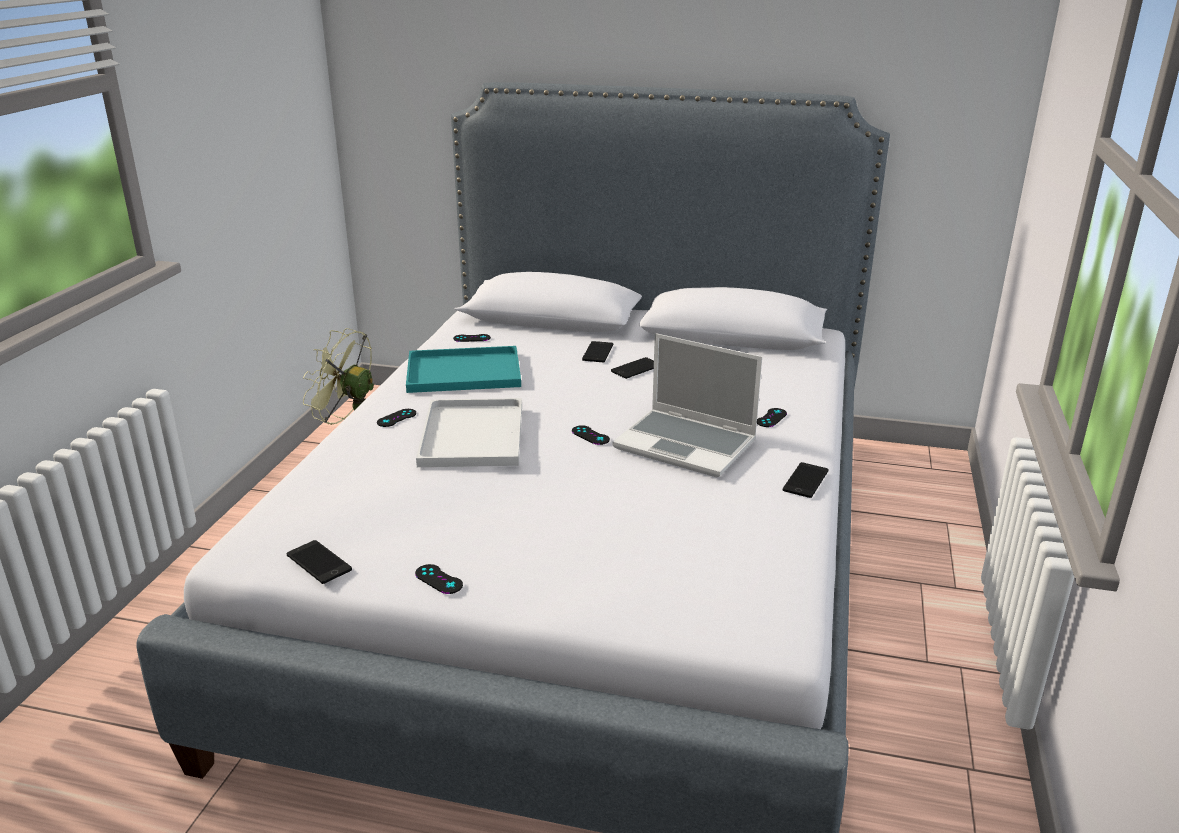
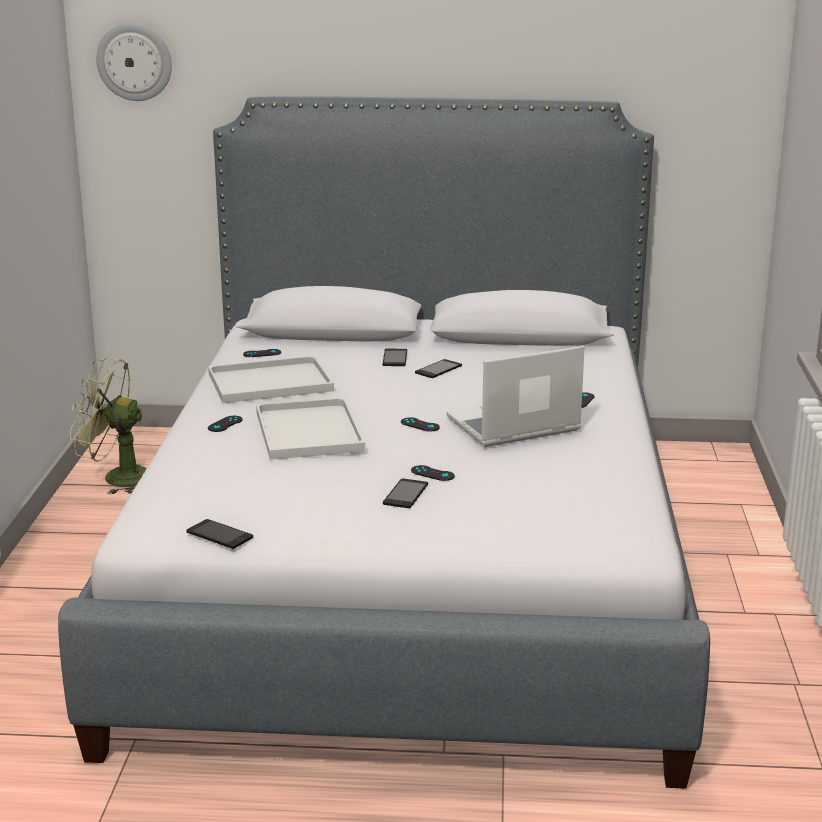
camera: 10 degrees left, 5 degrees down
turquoise tray [406,346,521,393] -> white tray [208,356,334,403]
black game controller [415,564,463,594] -> black game controller moved to [411,465,455,481]
laptop [612,333,762,477] -> laptop turned 135 degrees clockwise [446,346,584,447]
phone [783,462,829,498] -> phone moved to [383,478,428,508]
none -> wall clock [96,23,172,101]

